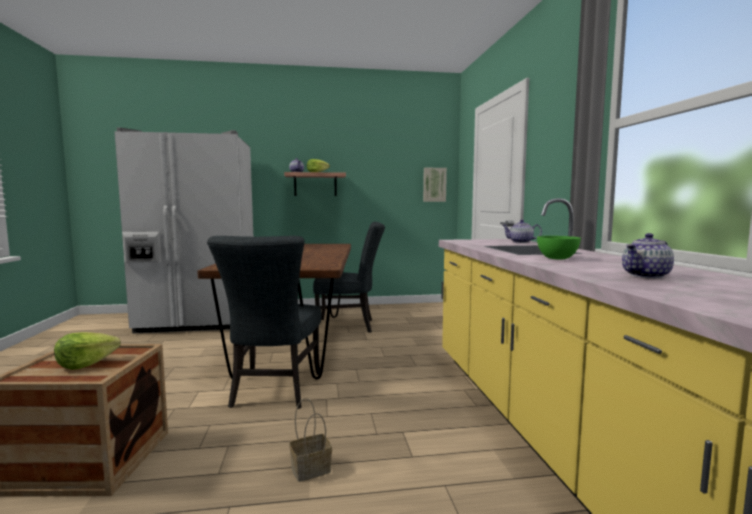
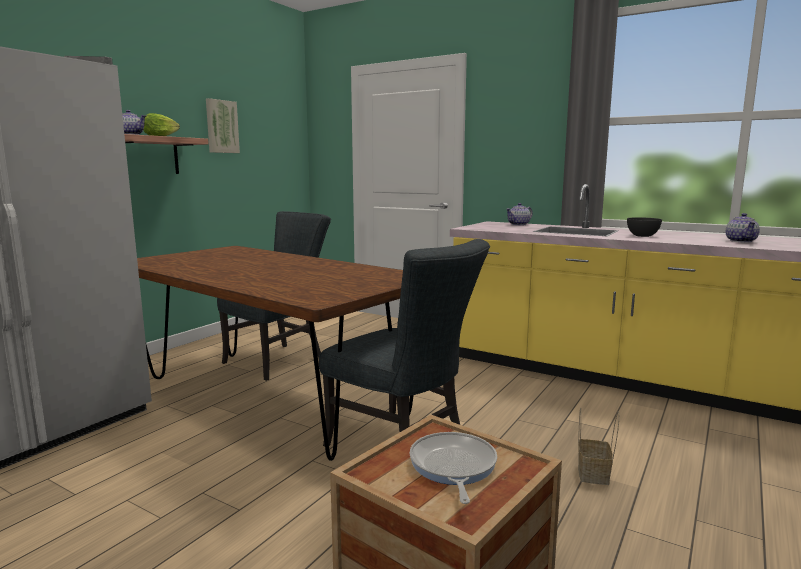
camera: 50 degrees left, 5 degrees up
lettuce [54,332,121,370] -> frying pan [410,432,497,504]
picture [423,168,447,202] -> picture moved to [206,98,240,153]
green bowl [537,236,581,259] -> grey bowl [627,217,662,237]

